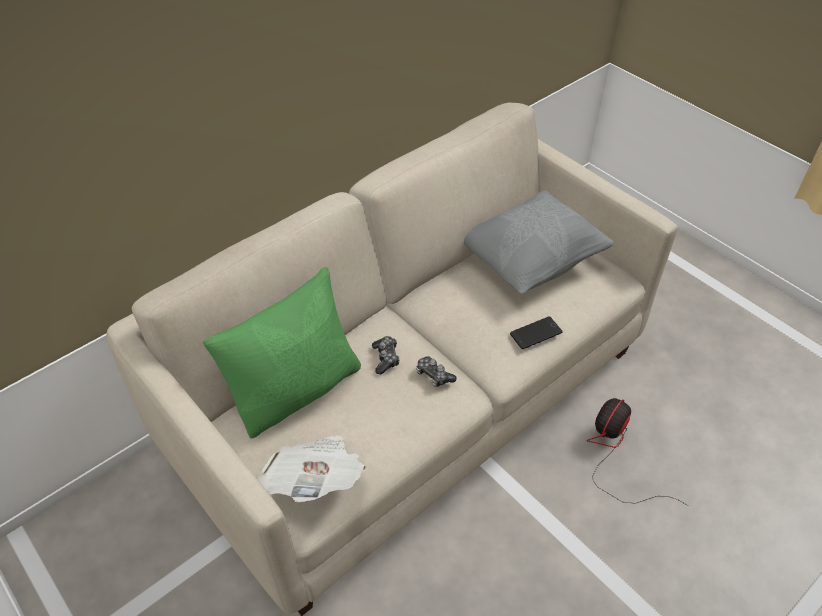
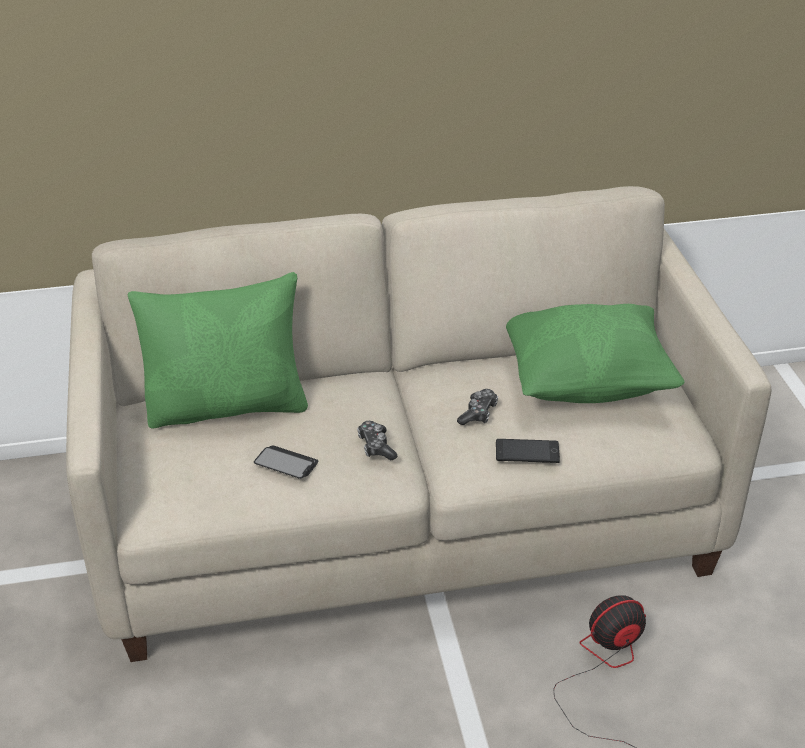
camera: 30 degrees right, 10 degrees down
newspaper [258,435,366,502] -> none
game controller [372,336,400,374] -> game controller moved to [457,389,498,425]
grey pillow [464,190,614,294] -> green pillow [506,304,685,403]
none -> phone [254,445,318,479]

